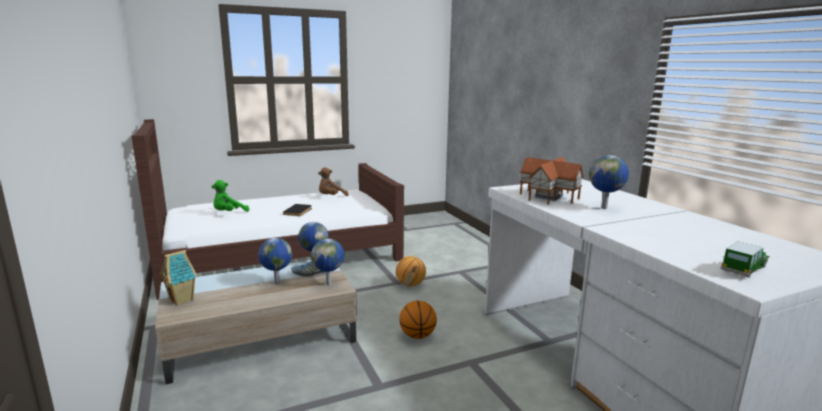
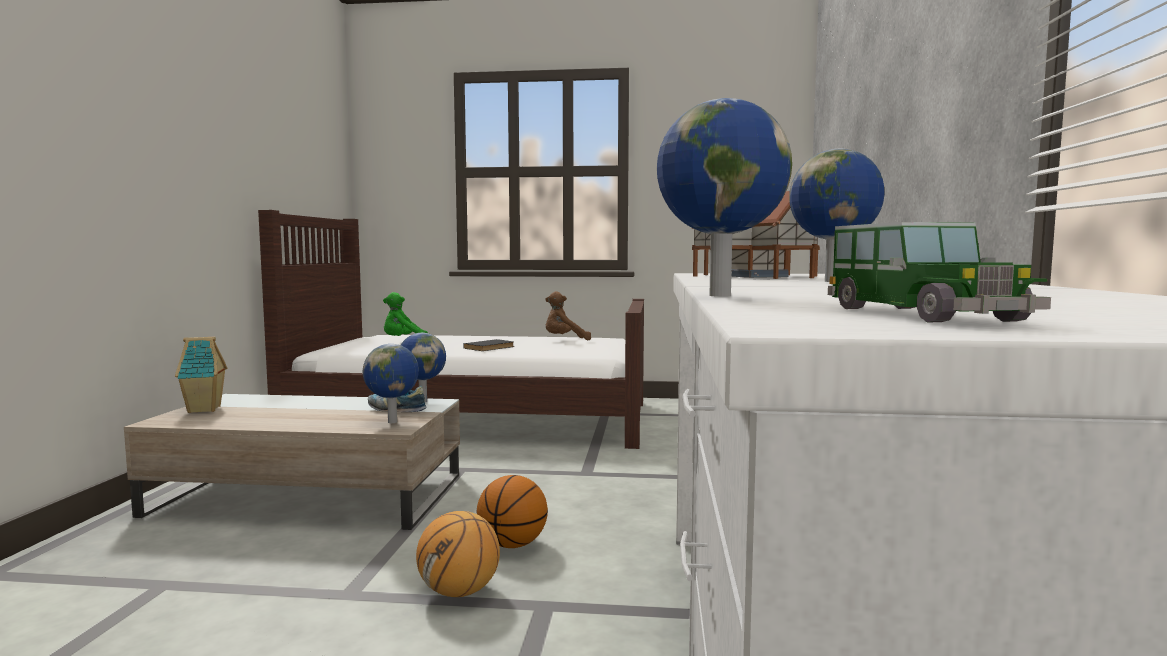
camera: 30 degrees right, 10 degrees down
globe [258,238,292,284] -> globe moved to [657,98,792,297]
basketball [396,256,426,286] -> basketball moved to [416,511,500,597]
toy car [721,241,770,278] -> toy car turned 90 degrees clockwise [828,222,1051,323]

